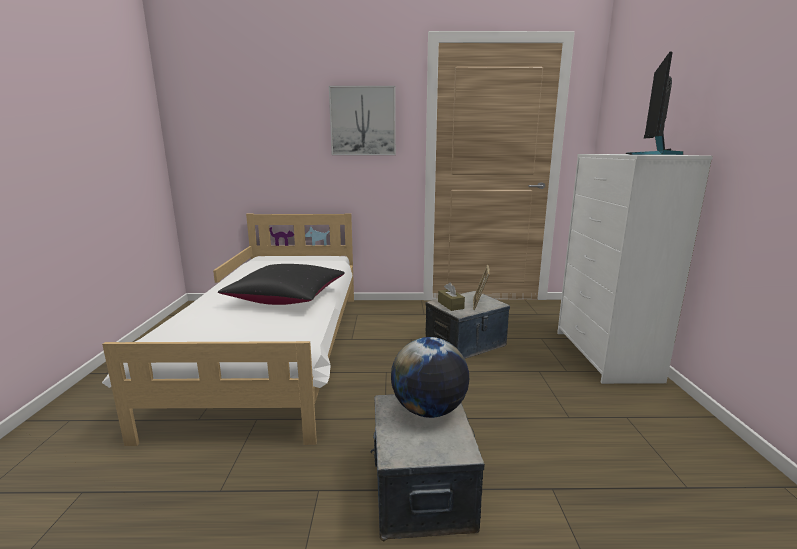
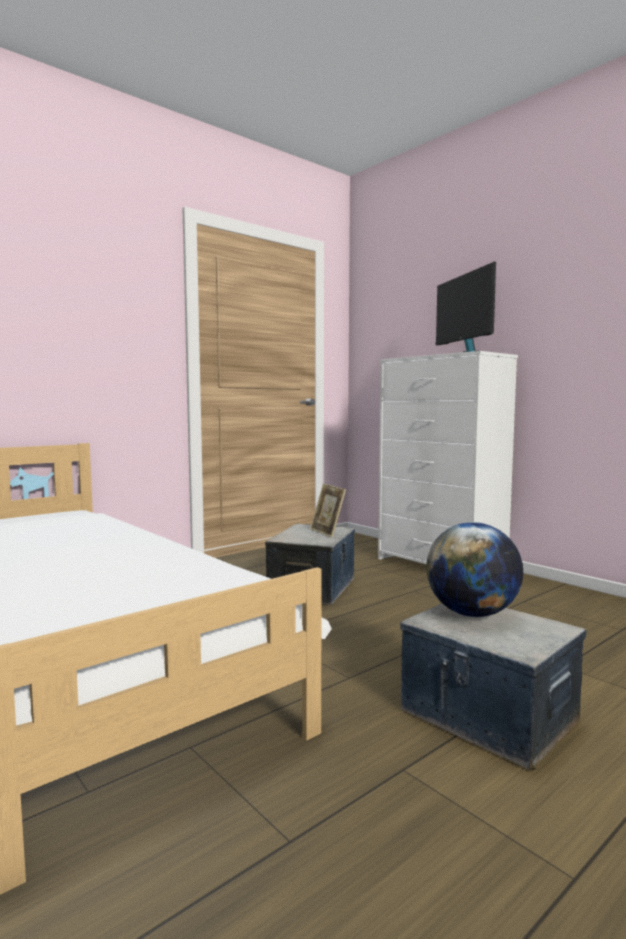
camera: 40 degrees left, 10 degrees down
black pillow [218,264,345,305] -> none
picture [329,86,396,155] -> none
brown tissue box [438,283,465,311] -> none

